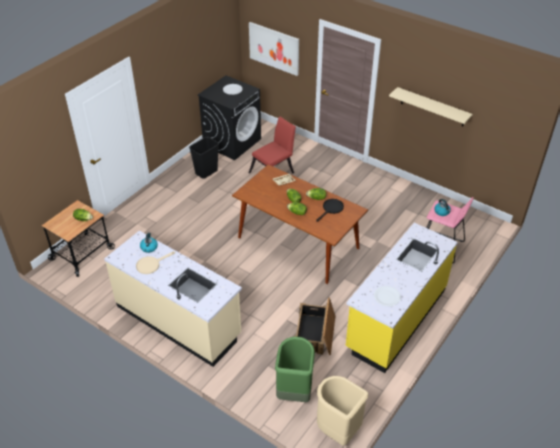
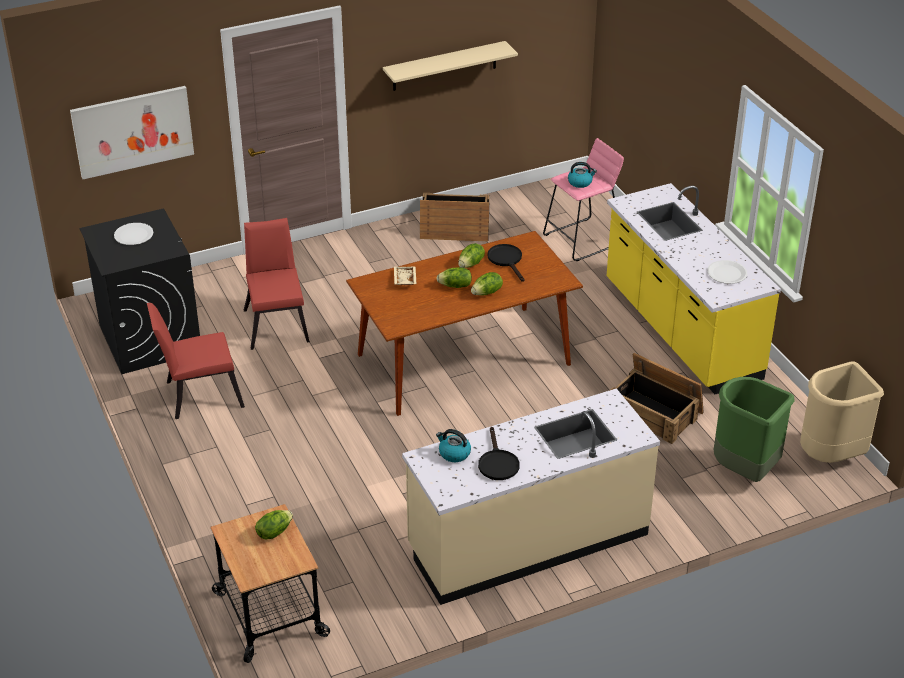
camera: 60 degrees left, 5 degrees down
beige frying pan [136,251,175,274] -> black frying pan [478,426,520,480]
black trash can [189,137,219,179] -> red chair [147,303,245,419]
none -> crate [420,193,489,241]

